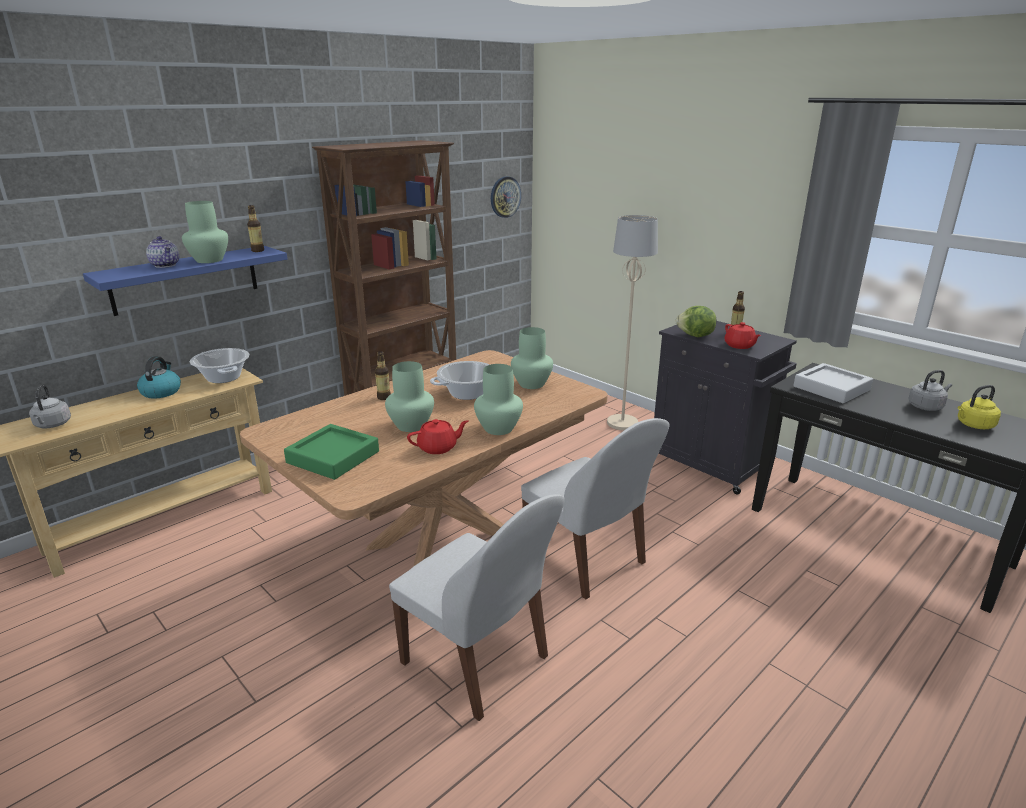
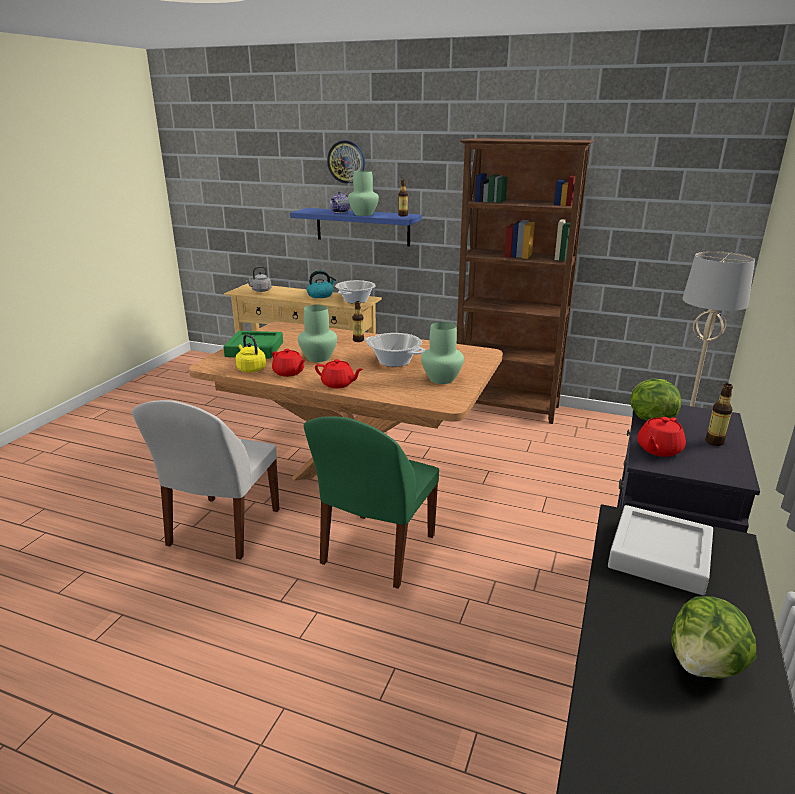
camera: 65 degrees right, 0 degrees up
green vase [474,364,523,435] -> red teapot [315,359,363,388]
wall clock [491,176,521,218] -> wall clock moved to [327,140,365,183]
white chair [521,418,670,599] -> green chair [304,416,439,589]
grey kettle [908,370,952,411] -> lettuce [671,596,756,678]
yellow kettle [957,385,1001,429] -> yellow kettle moved to [236,334,266,372]

